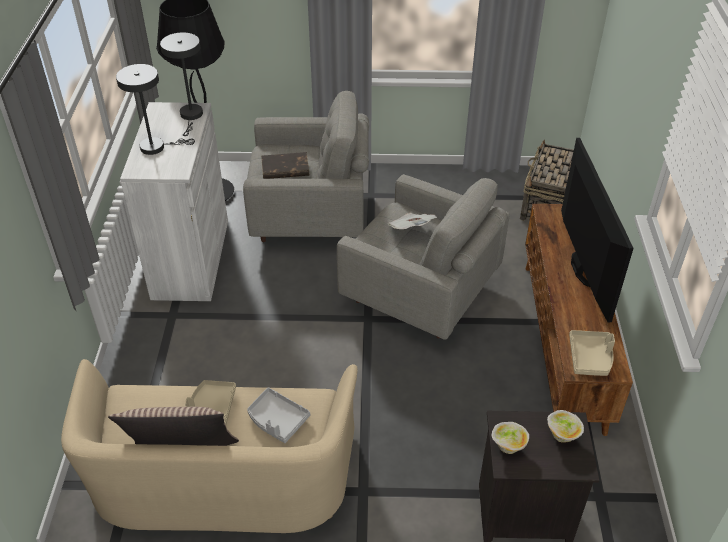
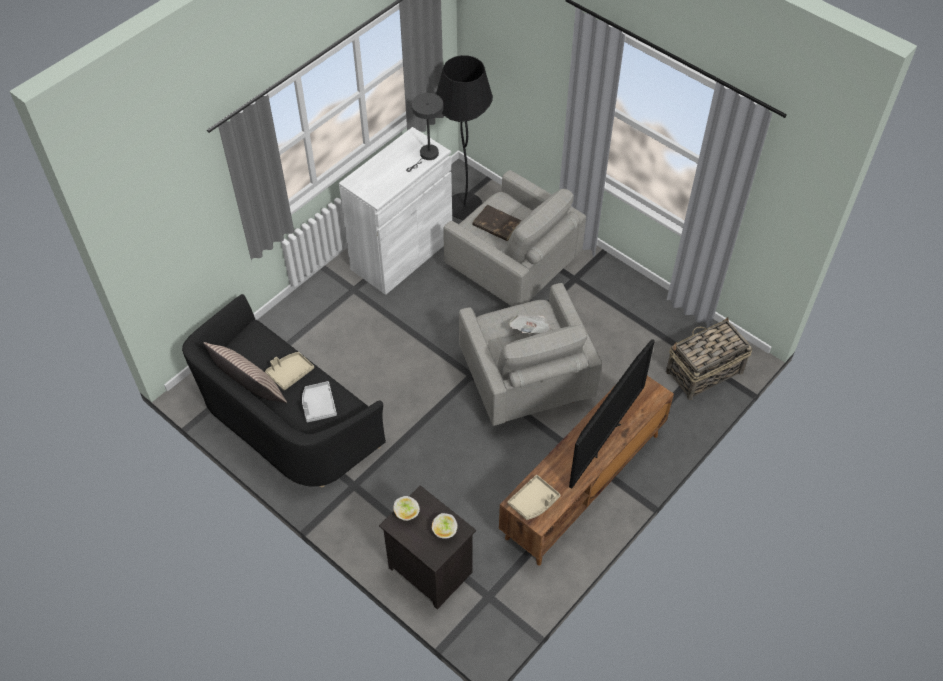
camera: 40 degrees right, 10 degrees up
beige sofa [61,359,358,533] -> black sofa [182,294,386,487]
grey table lamp [116,64,195,155] -> none

